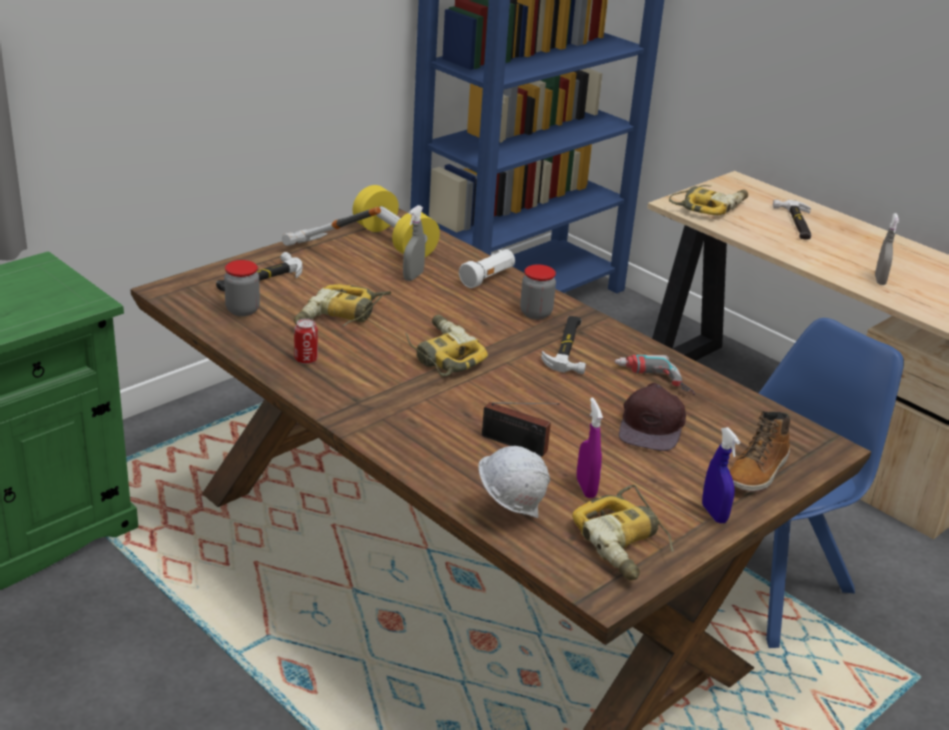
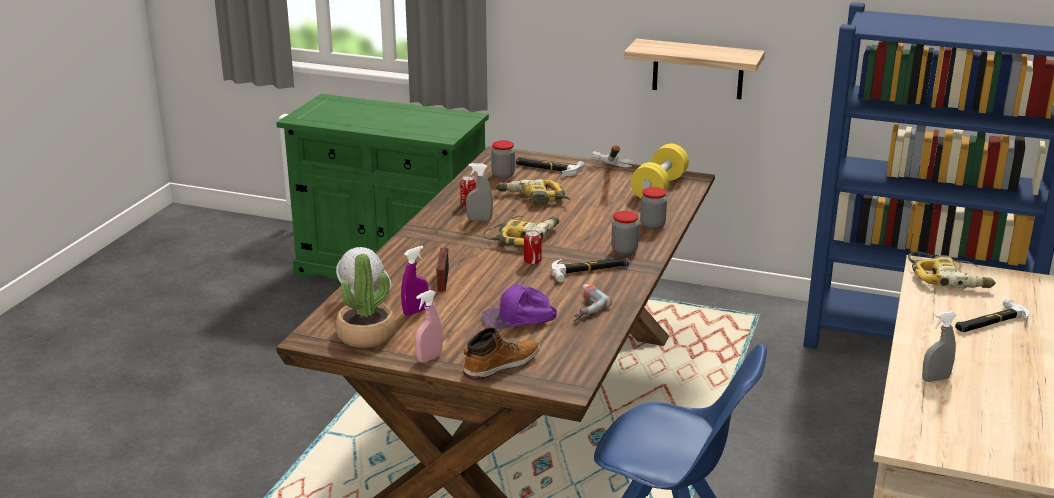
camera: 65 degrees right, 5 degrees down
grey spray bottle [403,205,425,281] -> grey spray bottle moved to [466,163,493,221]
white flashlight [459,249,515,288] -> jar [640,187,667,229]
power drill [572,485,673,580] -> potted plant [335,254,396,348]
brown cap [619,383,686,451] -> purple cap [482,284,557,329]
blue spray bottle [702,427,740,523] -> pink spray bottle [415,290,443,363]
boot [729,411,790,492] -> boot turned 135 degrees clockwise [463,327,540,380]
none -> can [524,230,541,265]
none -> shelf [624,39,765,99]

